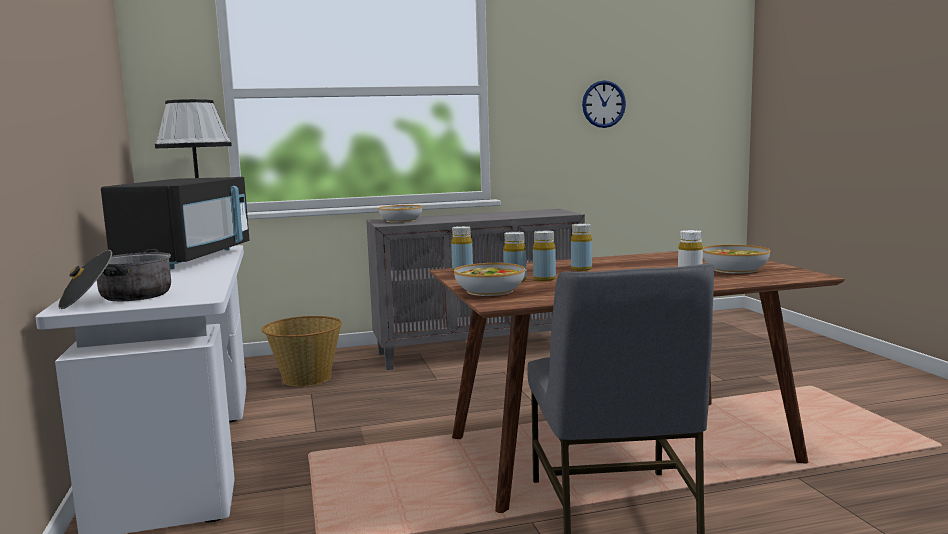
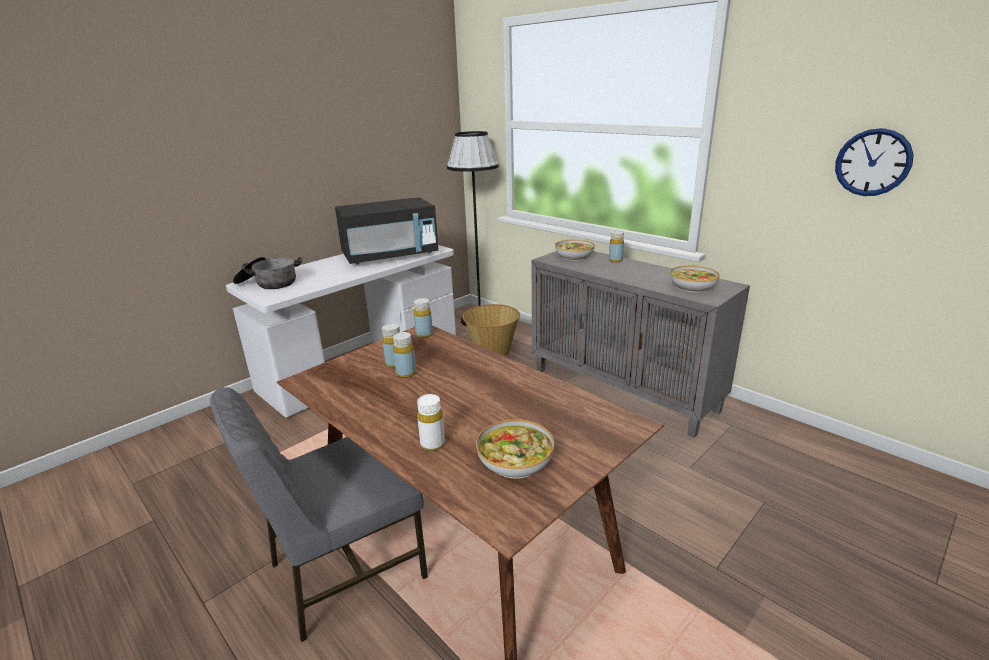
camera: 60 degrees right, 15 degrees up
bowl [454,263,525,296] -> bowl moved to [670,266,720,292]
yellow bottle [571,224,592,271] -> yellow bottle moved to [609,231,624,263]

